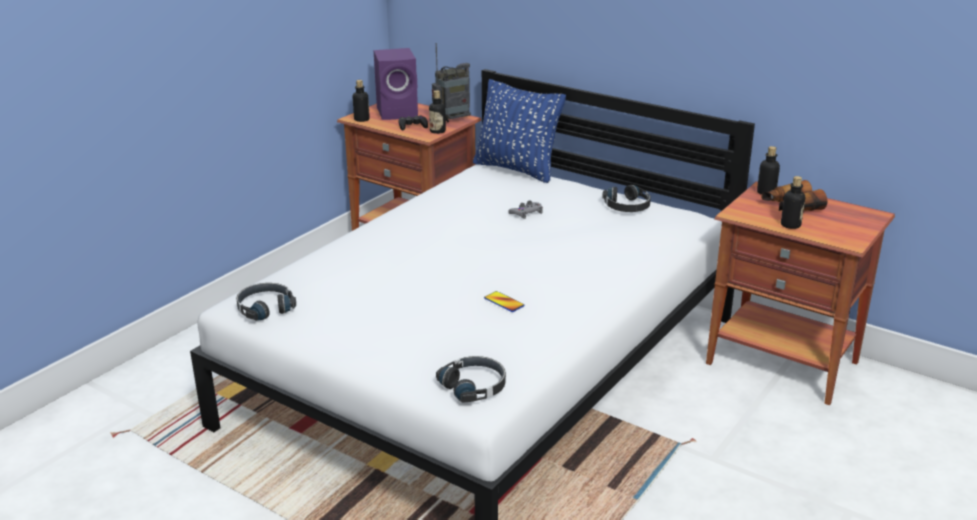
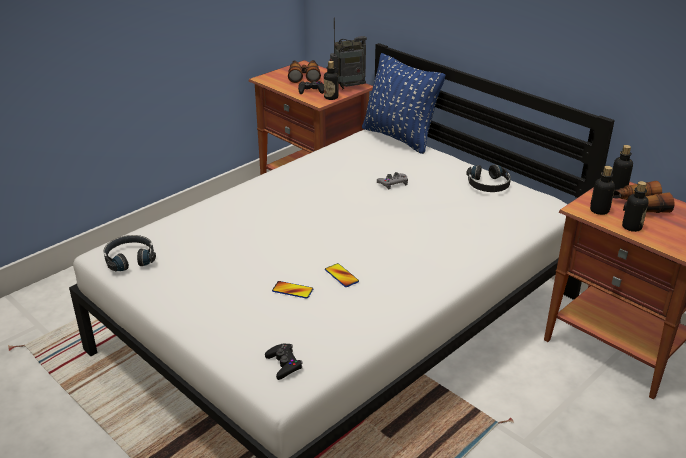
camera: 10 degrees right, 5 degrees up
bottle [353,80,370,122] -> bottle moved to [590,166,615,215]
purple speaker [374,48,418,120] -> binoculars [288,60,321,83]
black headphones [436,356,506,403] -> black game controller [265,343,303,380]
none -> phone [272,281,313,299]

